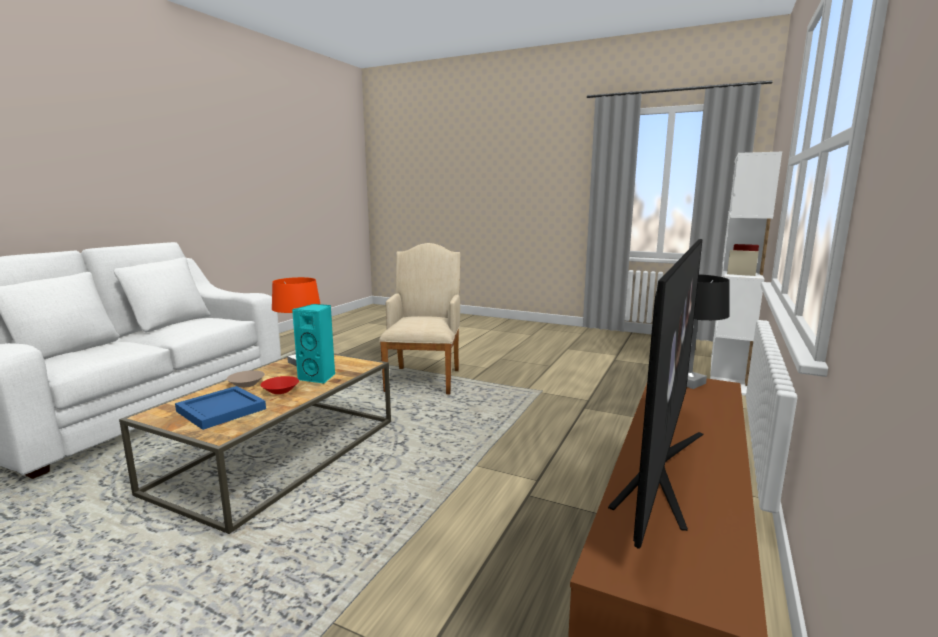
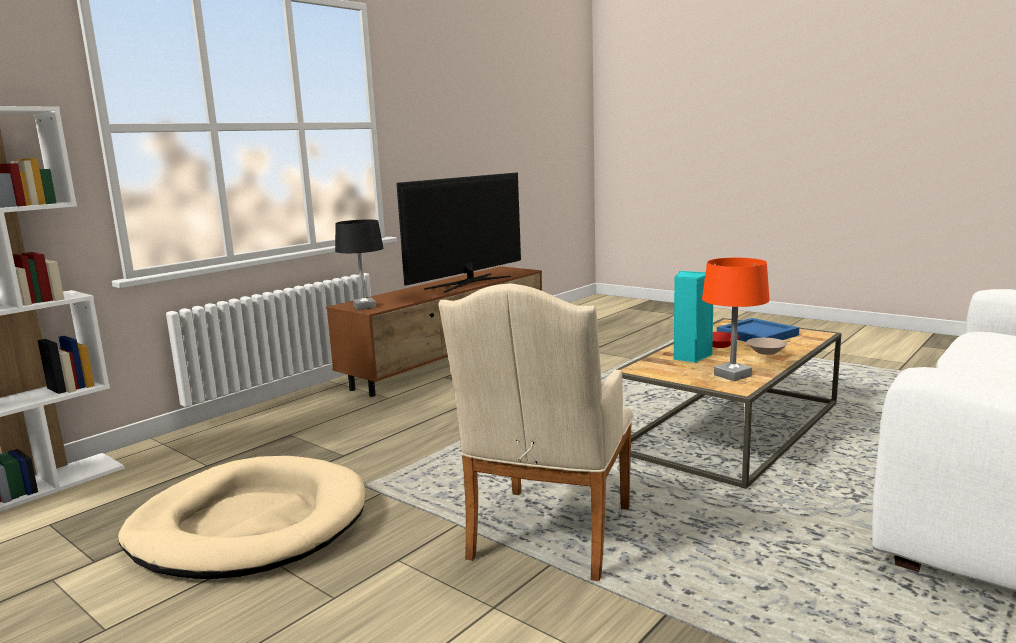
camera: 165 degrees left, 0 degrees up
none -> beige dog bed [118,456,365,579]

